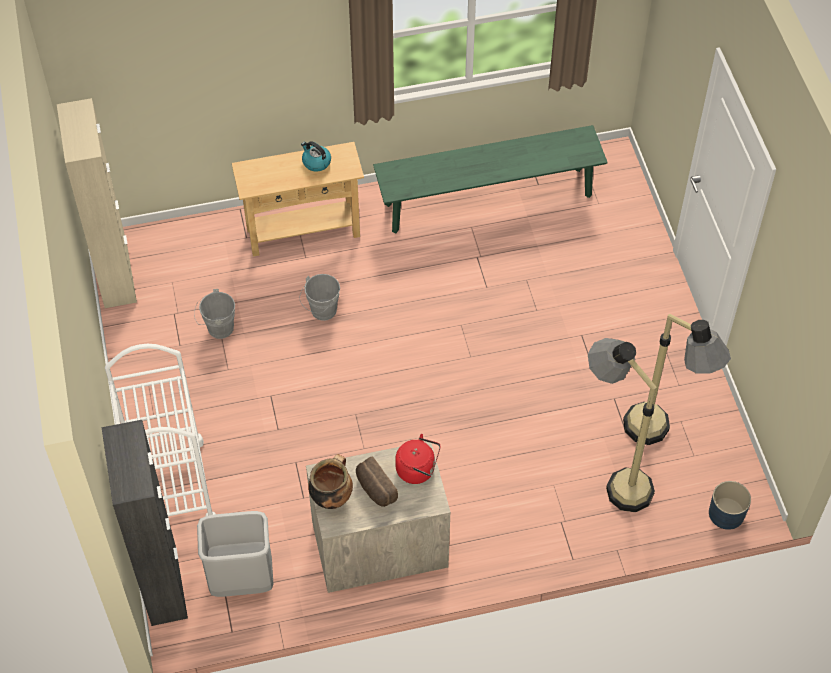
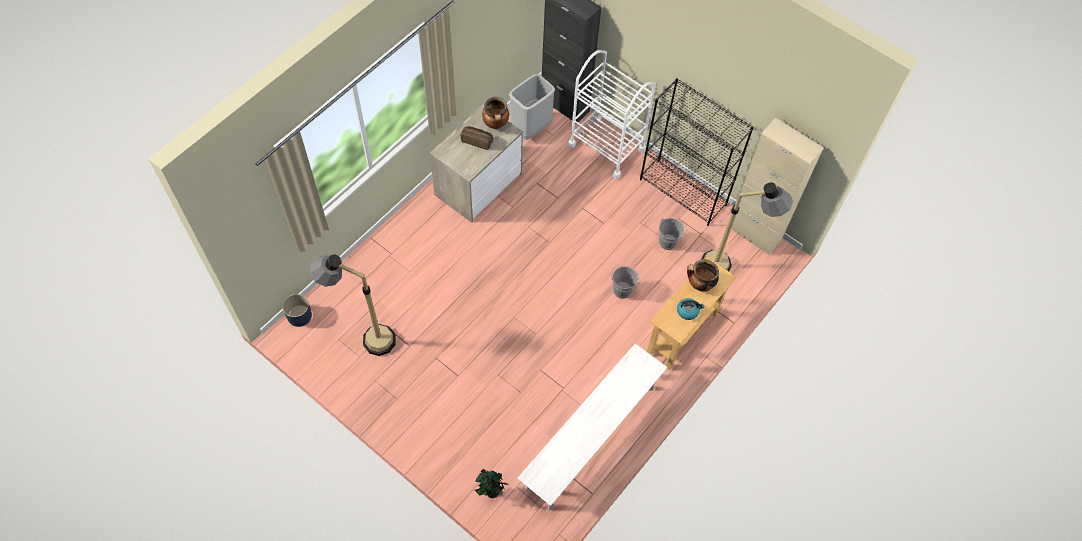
camera: 140 degrees right, 5 degrees up
green bench [373,125,608,233] -> white bench [517,343,668,510]
red kettle [395,434,441,484] -> none
floor lamp [588,338,657,512] -> floor lamp moved to [702,182,793,271]
none -> potted plant [475,469,508,498]
none -> black bookcase [640,78,754,226]
none -> cooking pot [687,259,719,292]

